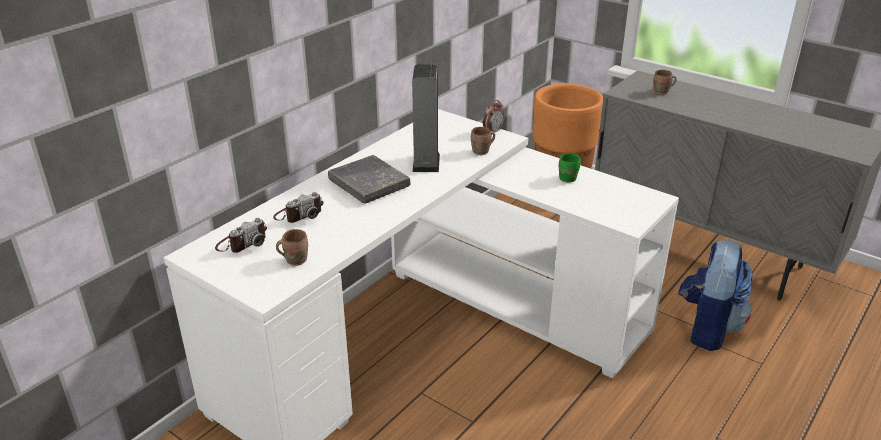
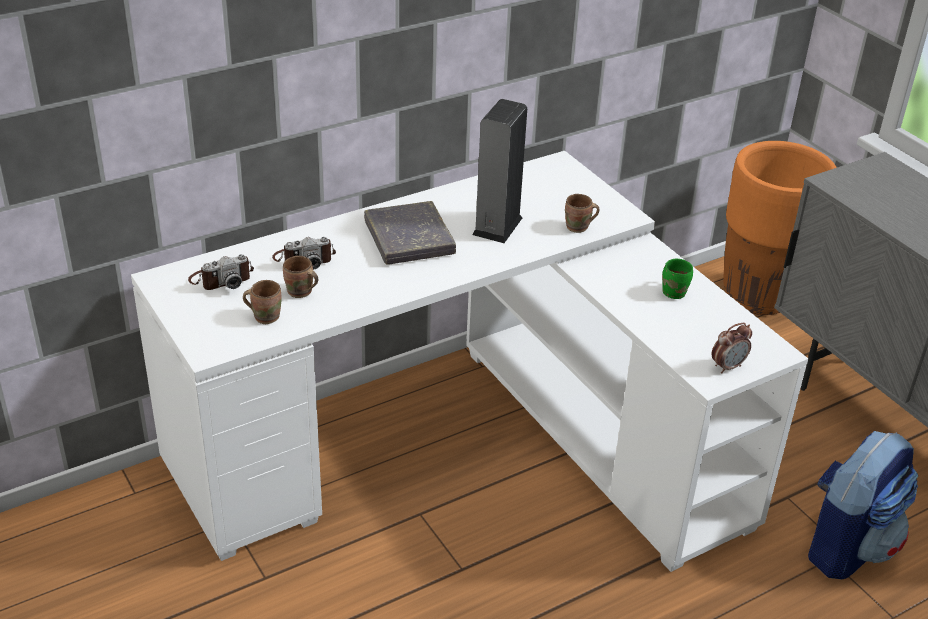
camera: 20 degrees right, 5 degrees up
alarm clock [483,100,504,132] -> alarm clock moved to [711,323,752,373]
brown mug [654,70,677,95] -> brown mug moved to [283,256,318,298]

